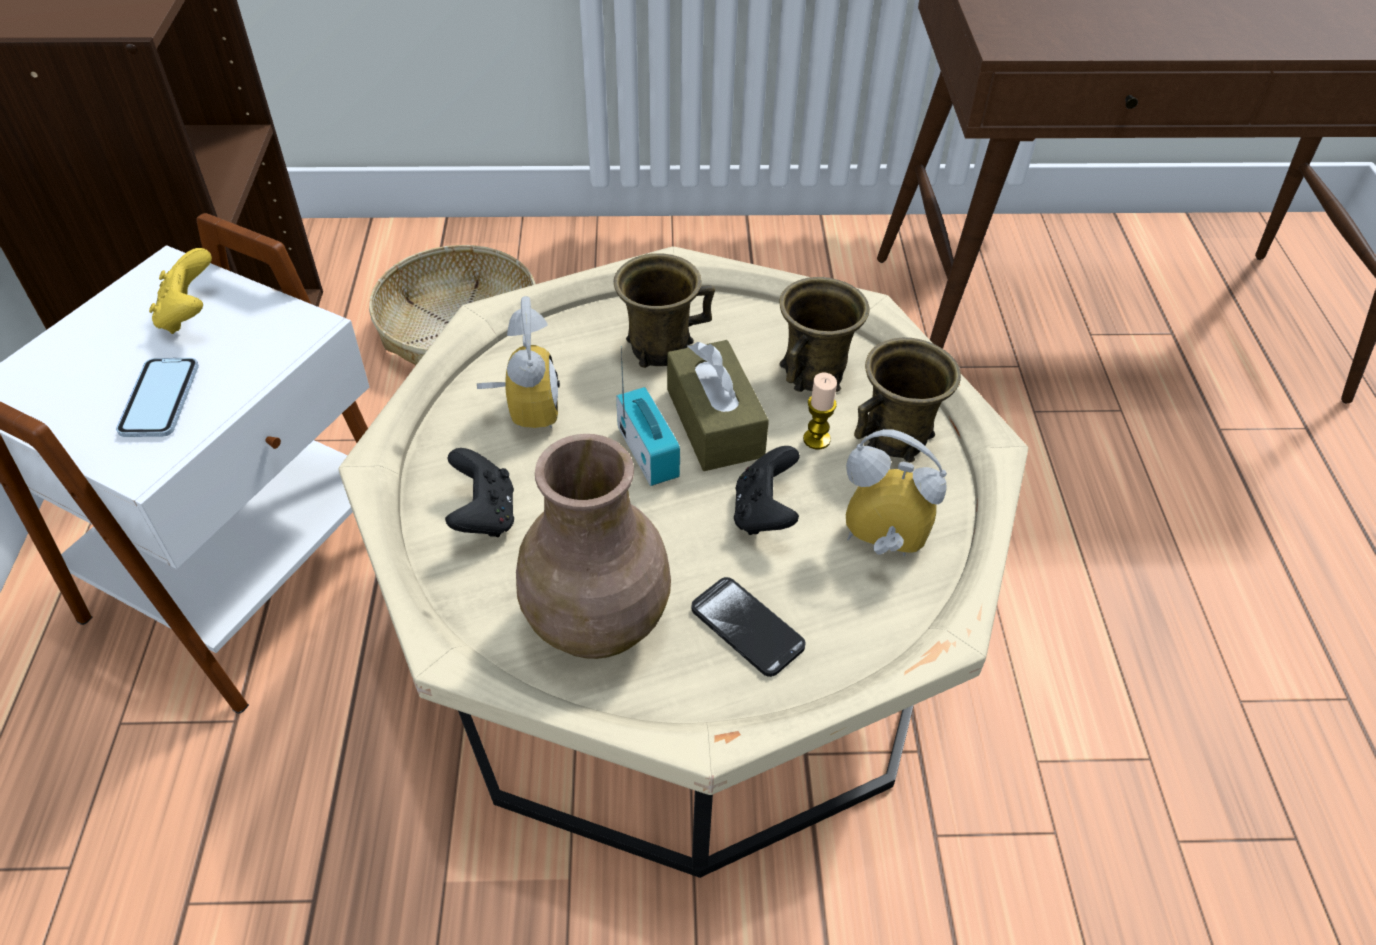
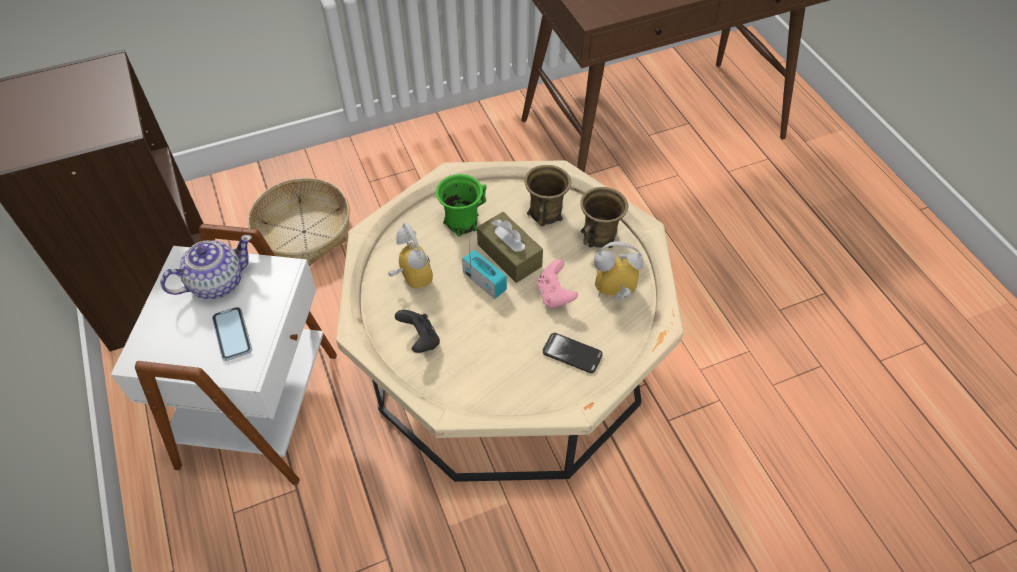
camera: 20 degrees left, 5 degrees up
yellow game controller [149,248,212,334] -> teapot [160,235,252,299]
brown vase [516,434,671,659] -> none
brown mug [614,253,715,368] -> green mug [436,174,487,236]
black game controller [734,446,800,535] -> pink game controller [537,259,578,309]
candle [803,372,837,449] -> none

